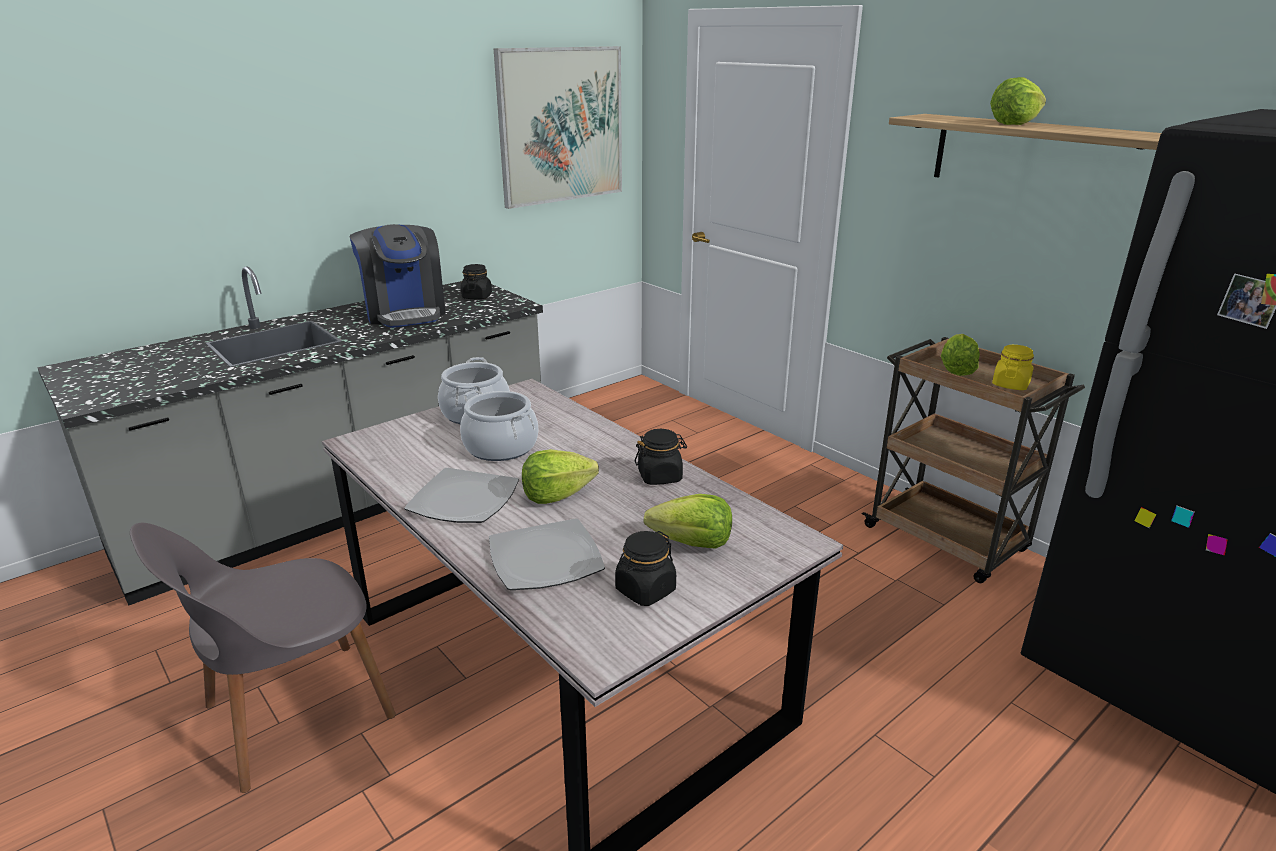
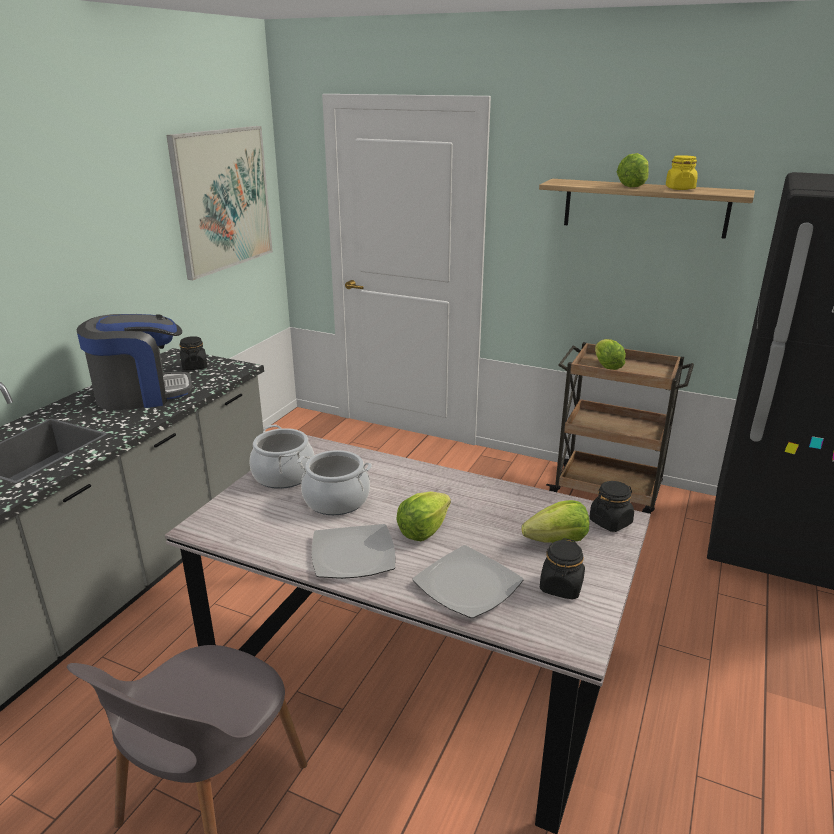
camera: 25 degrees left, 0 degrees up
coffee machine [350,224,446,328] -> coffee machine turned 60 degrees counterclockwise [76,314,192,411]
black jar [635,429,687,485] -> black jar moved to [590,481,634,532]
yellow jar [992,345,1034,390] -> yellow jar moved to [666,155,698,190]

